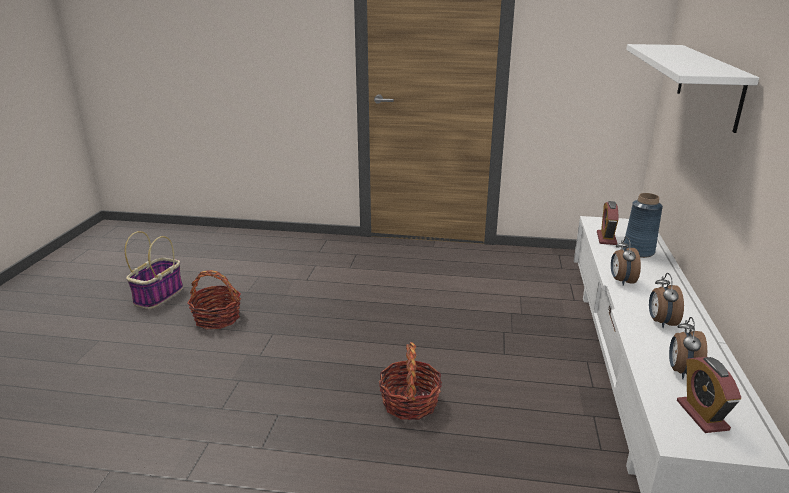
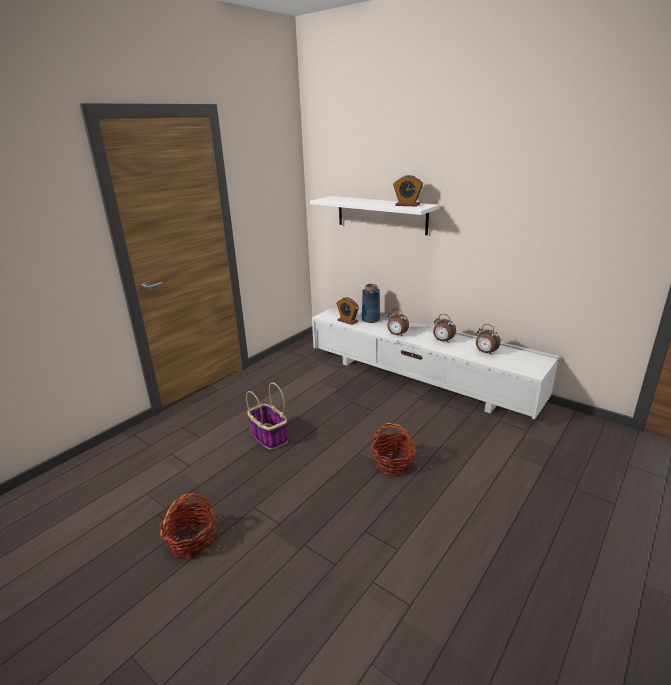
camera: 60 degrees left, 0 degrees up
basket [125,231,183,309] -> basket moved to [246,382,288,450]
alarm clock [677,357,741,433] -> alarm clock moved to [393,175,423,206]

